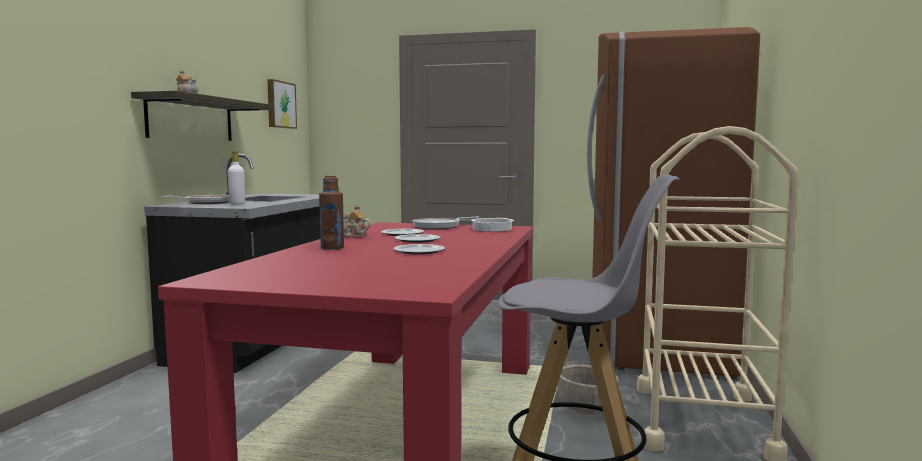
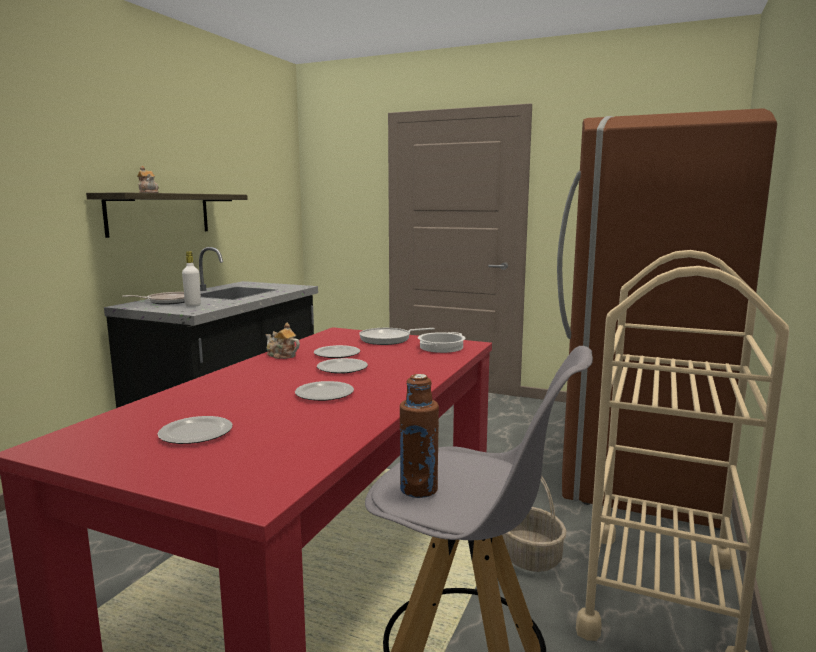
camera: 10 degrees right, 5 degrees up
picture [267,79,297,129] -> none
brown bottle [319,175,344,250] -> brown bottle moved to [400,374,439,498]
none -> plate [157,416,232,444]

